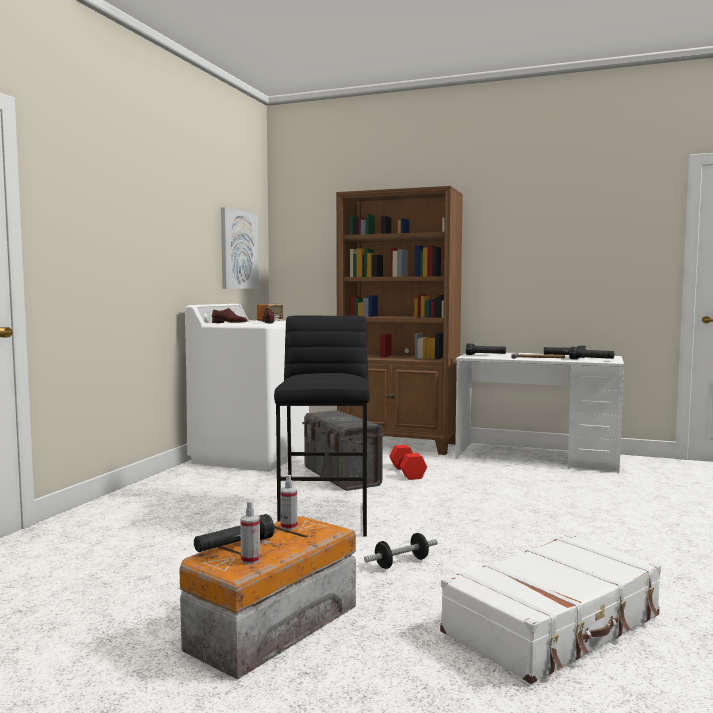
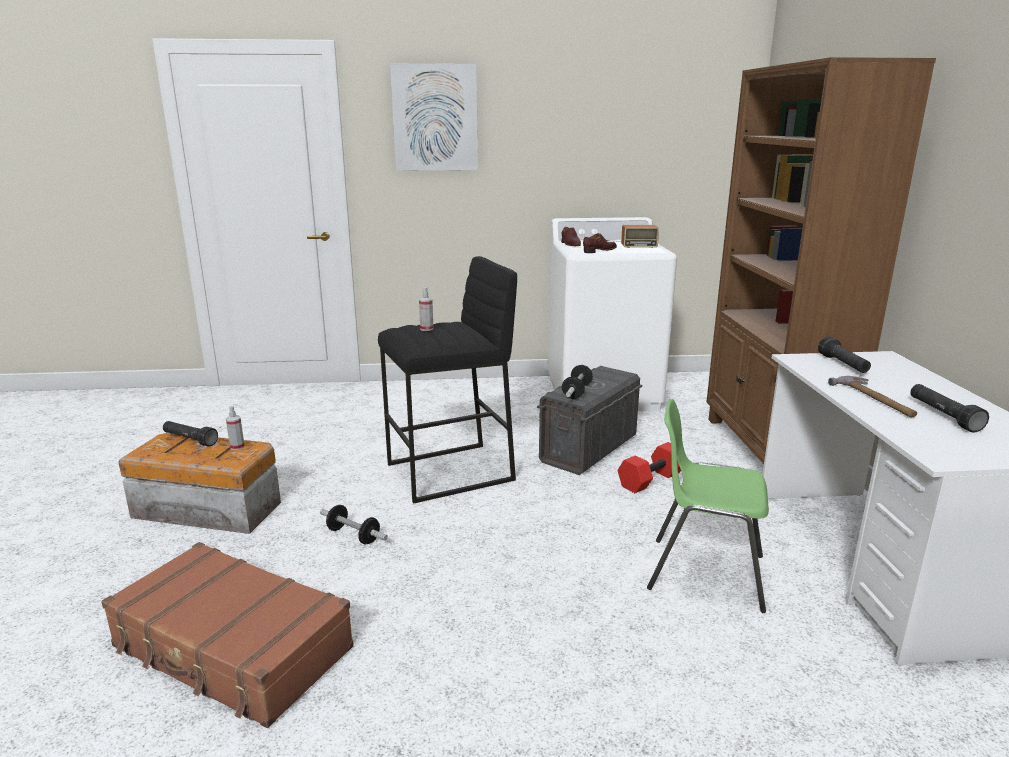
camera: 65 degrees right, 15 degrees up
picture [221,207,259,289] -> picture moved to [390,63,478,171]
spray bottle [240,501,260,564] -> spray bottle moved to [419,287,433,331]
white suitcase [440,534,661,684] -> brown suitcase [101,542,354,728]
black flashlight [569,347,614,359] -> none
none -> dumbbell [562,365,593,399]
none -> green chair [647,399,769,613]

